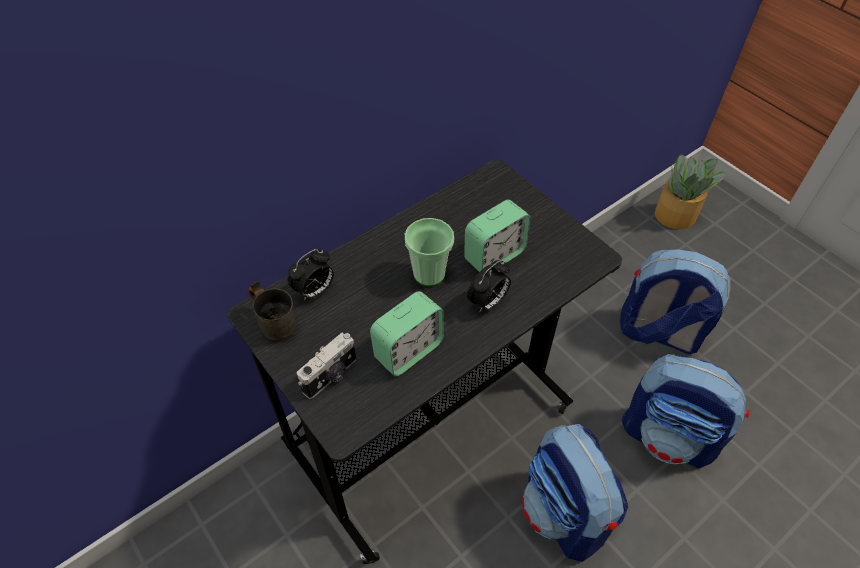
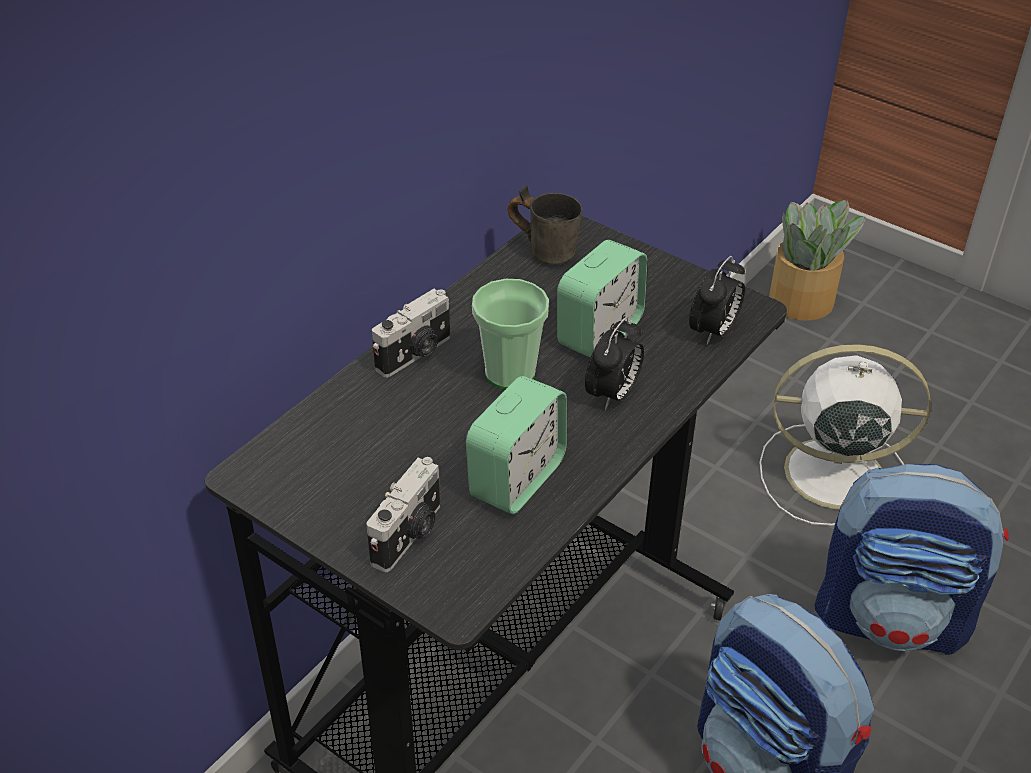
camera: 15 degrees left, 10 degrees down
grey mug [248,281,295,341] -> grey mug moved to [508,186,582,264]
alarm clock [288,249,334,301] -> alarm clock moved to [689,256,745,345]
backpack [620,249,731,354] -> white fan [759,344,931,526]
none -> camera [372,289,450,378]

